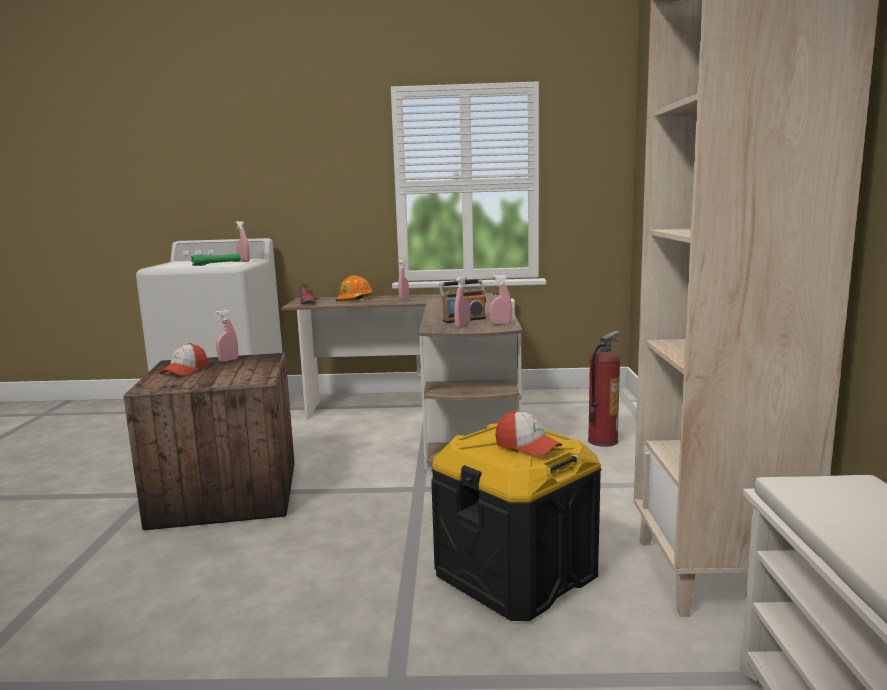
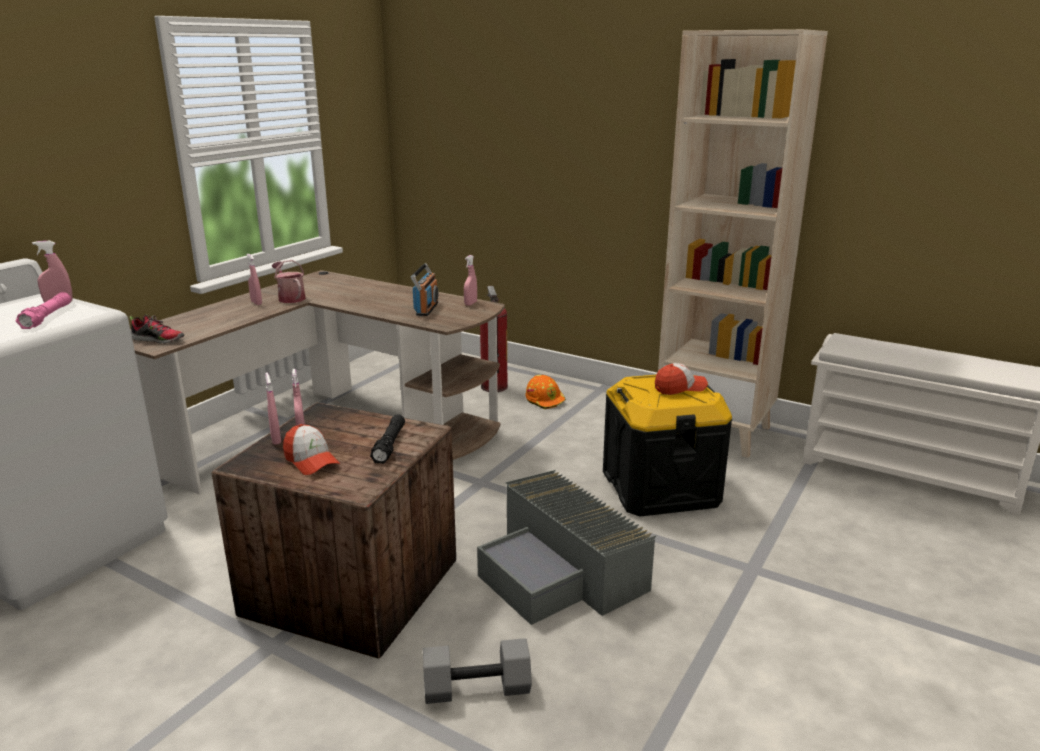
camera: 60 degrees left, 10 degrees up
green flashlight [191,253,241,266] -> pink flashlight [16,292,71,329]
orange hard hat [336,275,373,302] -> orange hard hat moved to [525,375,566,409]
pink spray bottle [454,276,470,328] -> pink spray bottle moved to [265,373,281,445]
none -> watering can [272,260,306,303]
none -> black flashlight [370,414,405,464]
none -> grey dumbbell [423,638,532,704]
none -> grey storage box [477,470,656,625]

